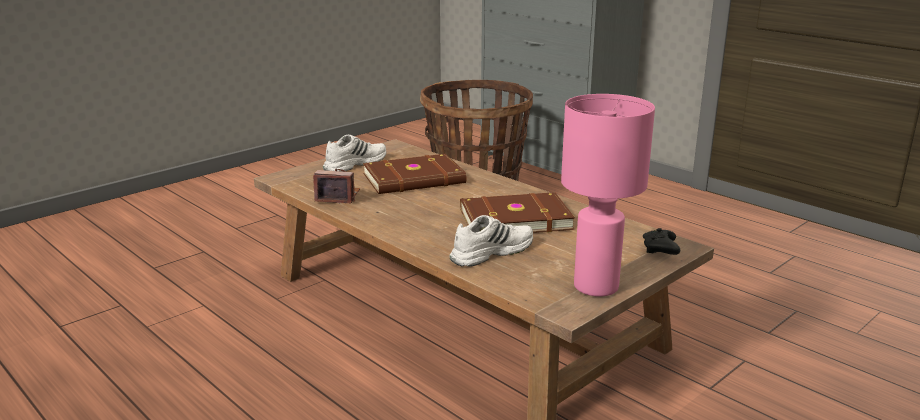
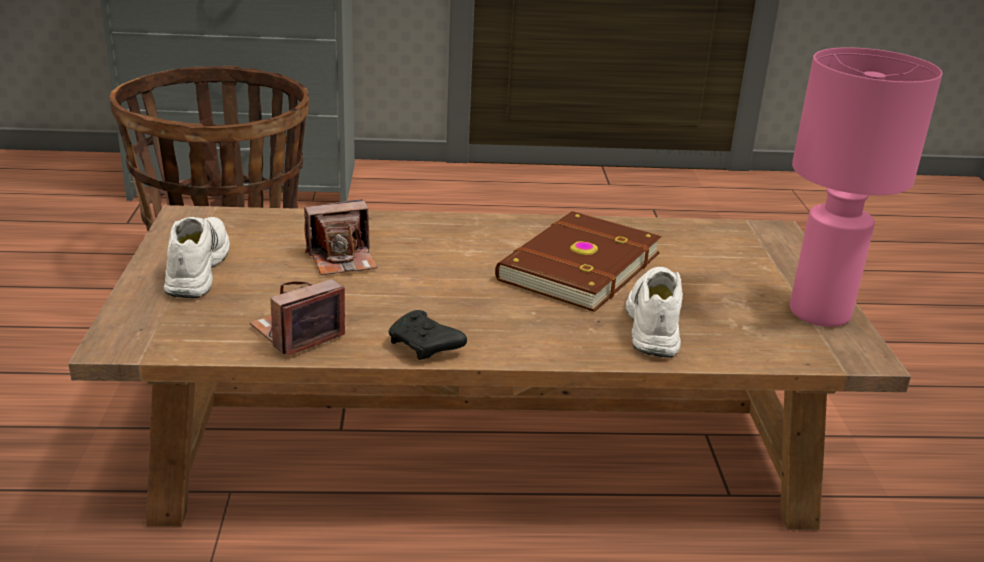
camera: 50 degrees left, 5 degrees up
brown book [363,154,466,194] -> camera [304,199,378,275]
black game controller [643,228,680,255] -> black game controller moved to [388,310,467,360]

